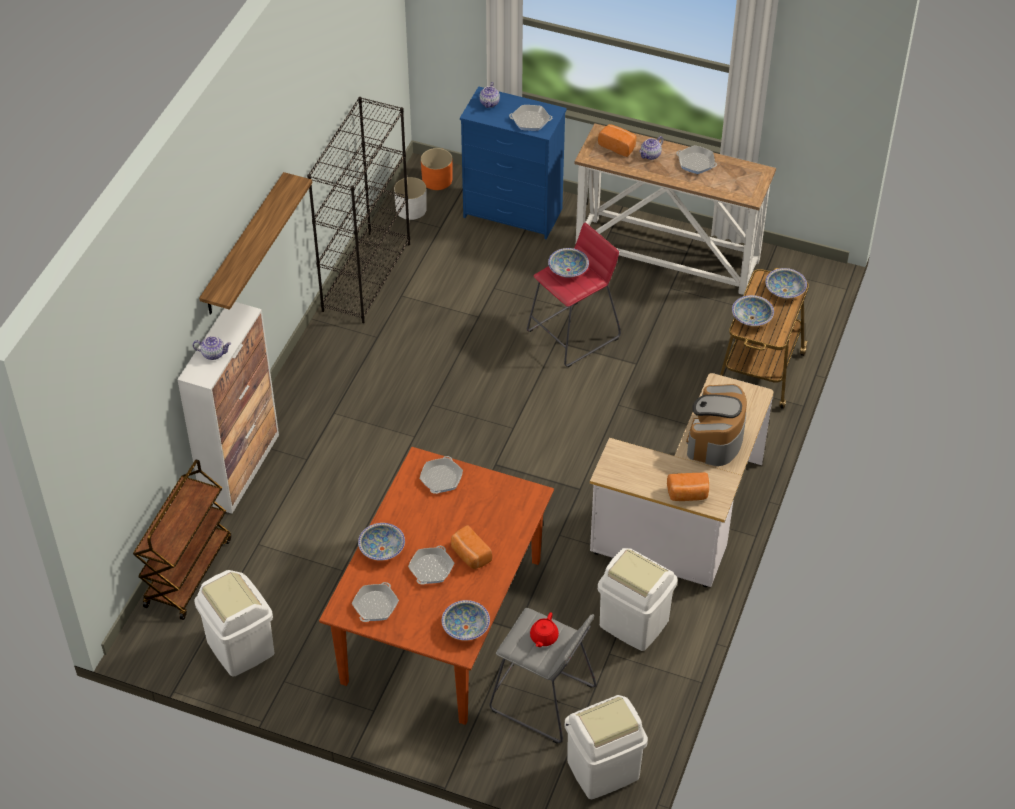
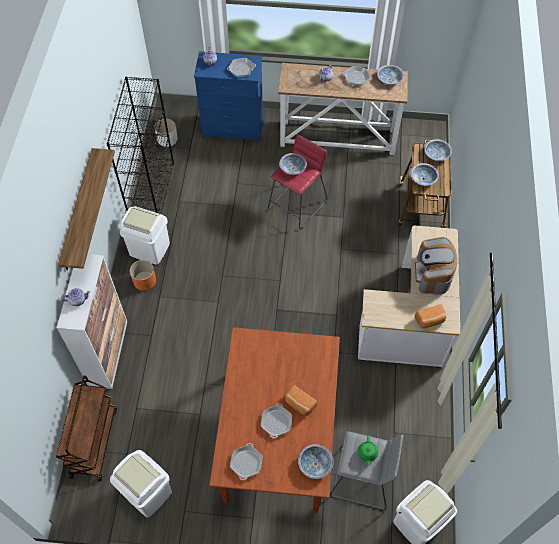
camera: 15 degrees left, 10 degrees up
bowl [358,523,405,561] -> bowl moved to [377,65,404,85]
frying pan [420,456,463,494] -> none
orange planter [421,148,453,190] -> orange planter moved to [130,260,156,291]
red teapot [530,612,559,647] -> green teapot [358,435,378,466]
bread [598,124,636,157] -> none
white trash can [598,548,678,651] -> white trash can moved to [120,206,170,265]

